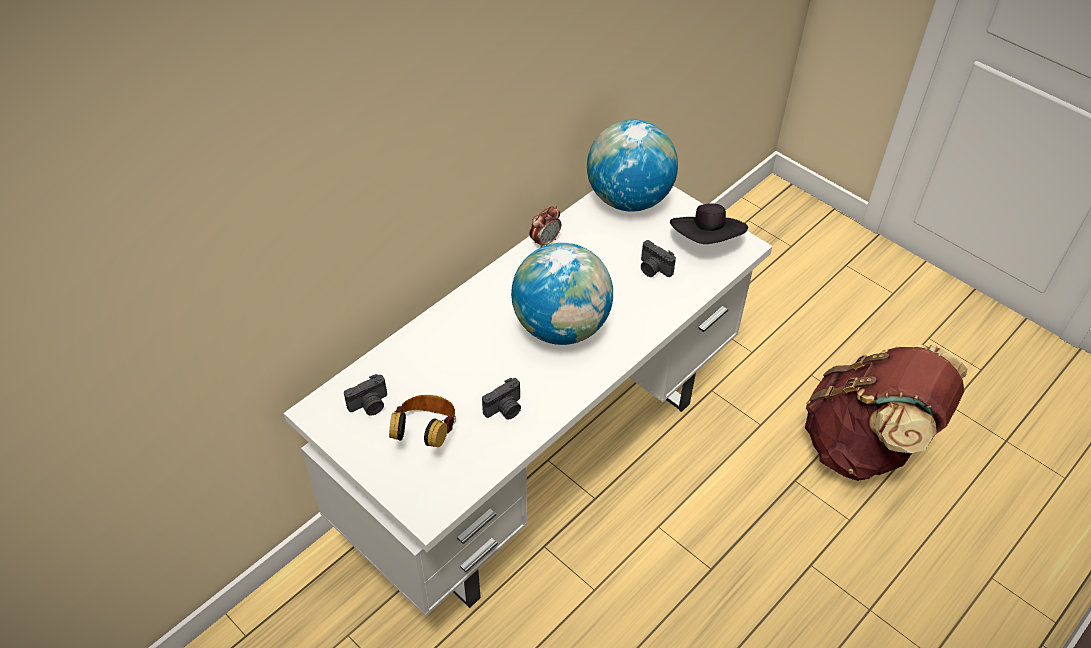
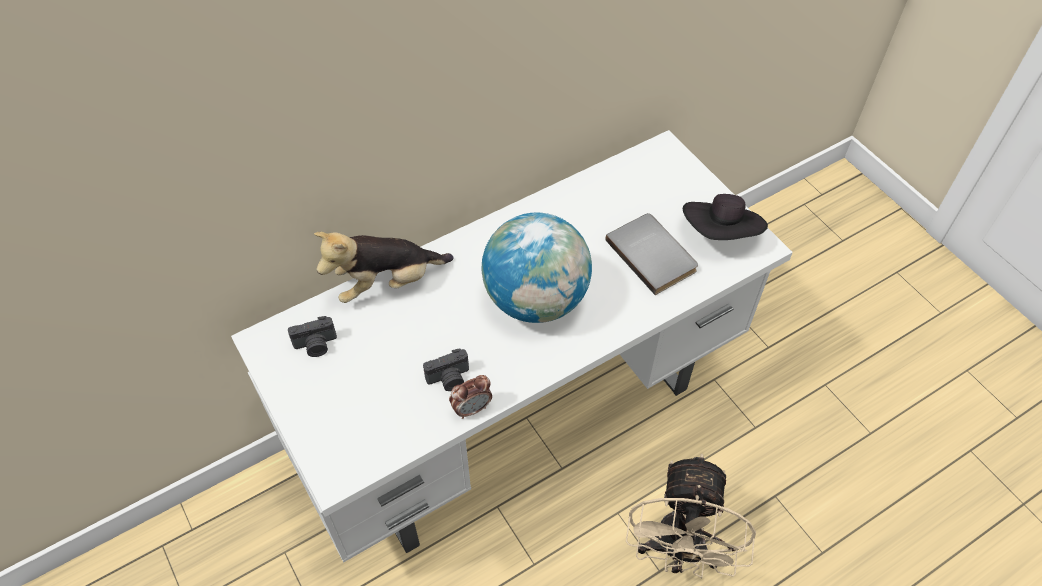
camera: 15 degrees right, 5 degrees up
headphones [389,395,456,447] -> none
alarm clock [529,206,561,248] -> alarm clock moved to [449,375,492,419]
globe [587,120,678,212] -> none
camera [641,240,676,277] -> grey book [606,213,698,295]
brown backpack [805,345,968,481] -> none
none -> plush toy [314,232,454,303]
none -> beige fan [626,454,756,579]

